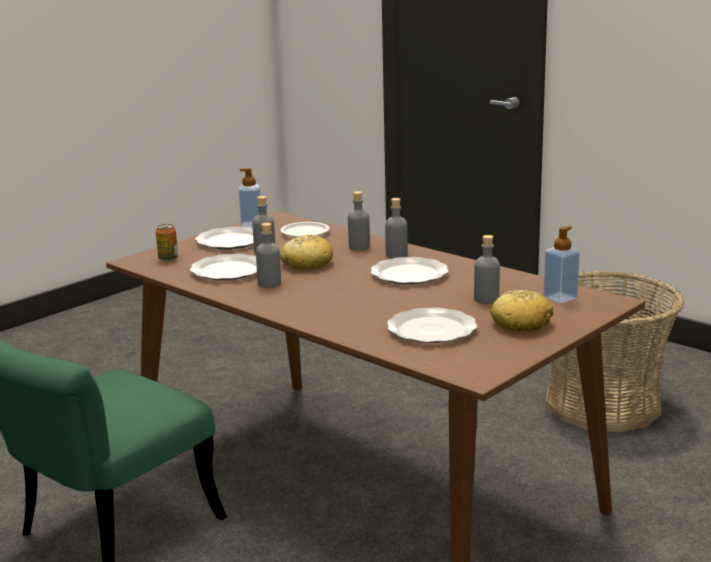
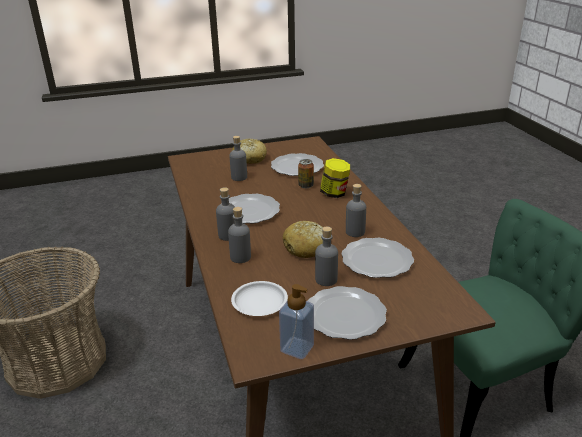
camera: 150 degrees left, 10 degrees up
can [156,224,178,261] -> can moved to [298,159,314,188]
soap dispenser [543,226,580,303] -> none
none -> jar [320,158,350,198]

